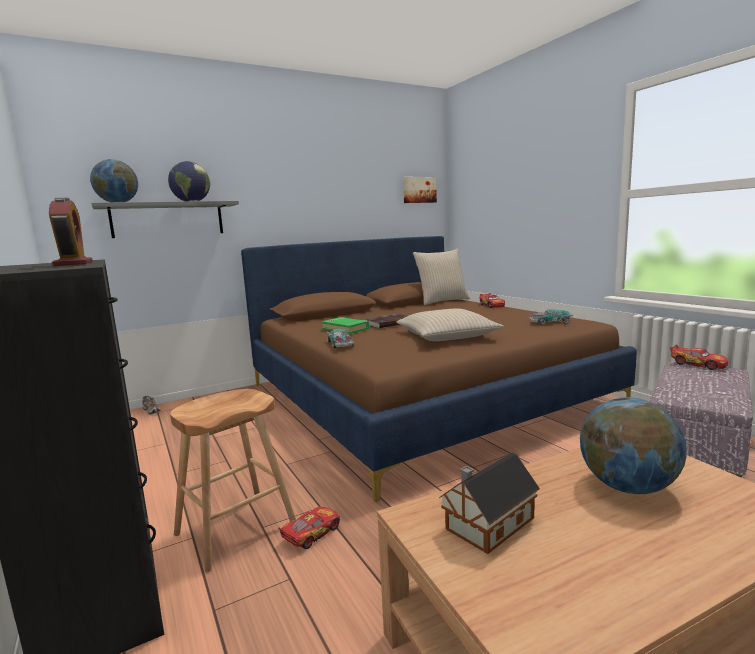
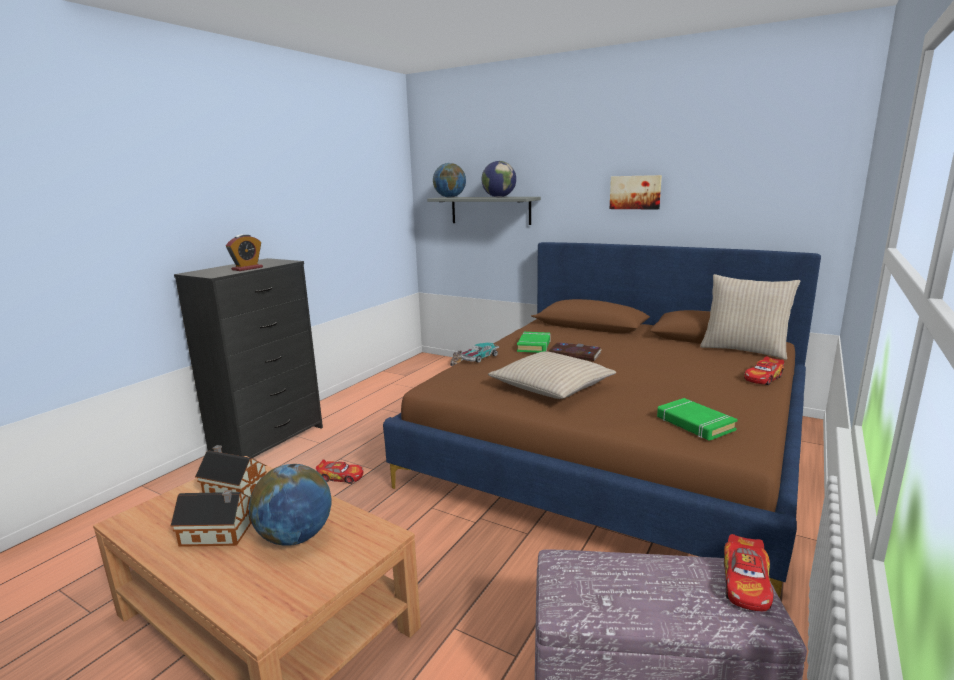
camera: 60 degrees right, 5 degrees up
brown stool [170,389,296,572] -> none
picture [403,177,437,203] -> picture moved to [610,175,662,210]
toy car [529,309,573,325] -> green book [657,398,738,441]
none -> toy house [171,490,252,547]

